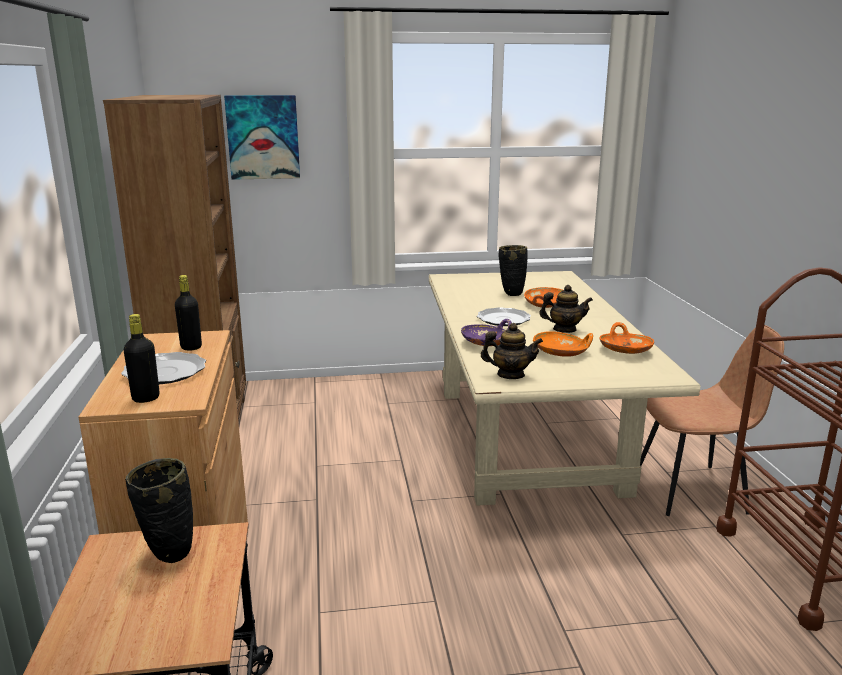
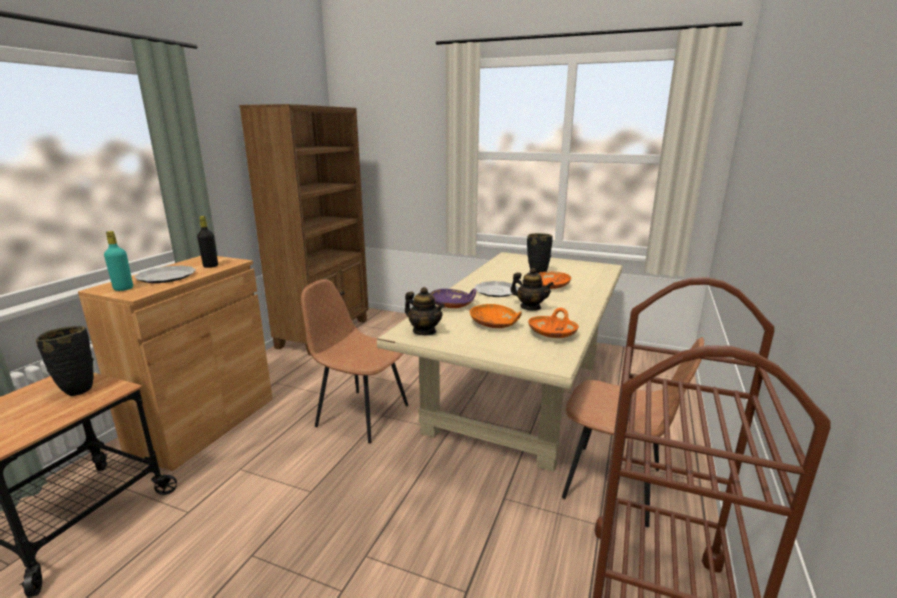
camera: 30 degrees right, 0 degrees up
black bottle [123,314,160,403] -> turquoise bottle [104,231,133,291]
picture [224,95,300,180] -> none
none -> brown chair [301,279,408,444]

